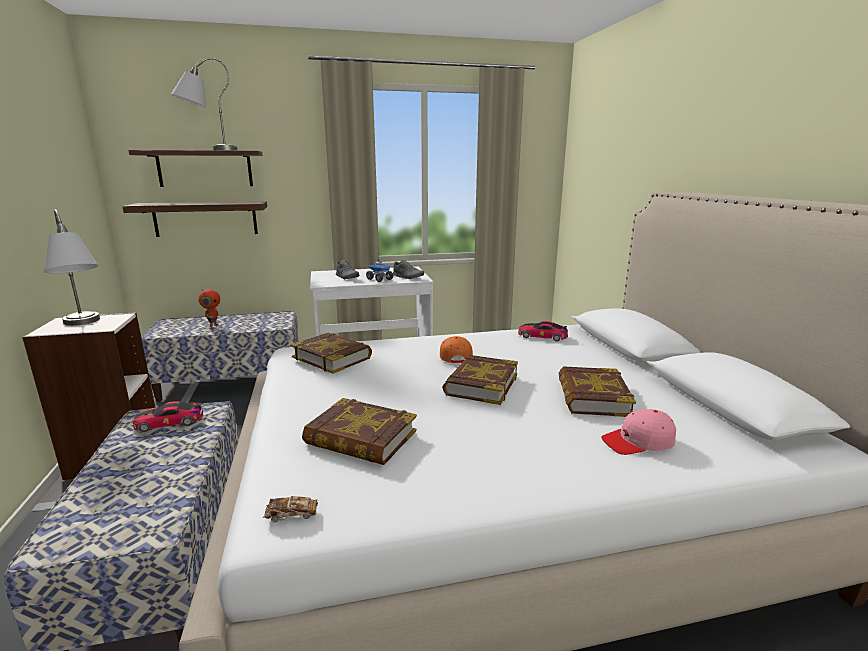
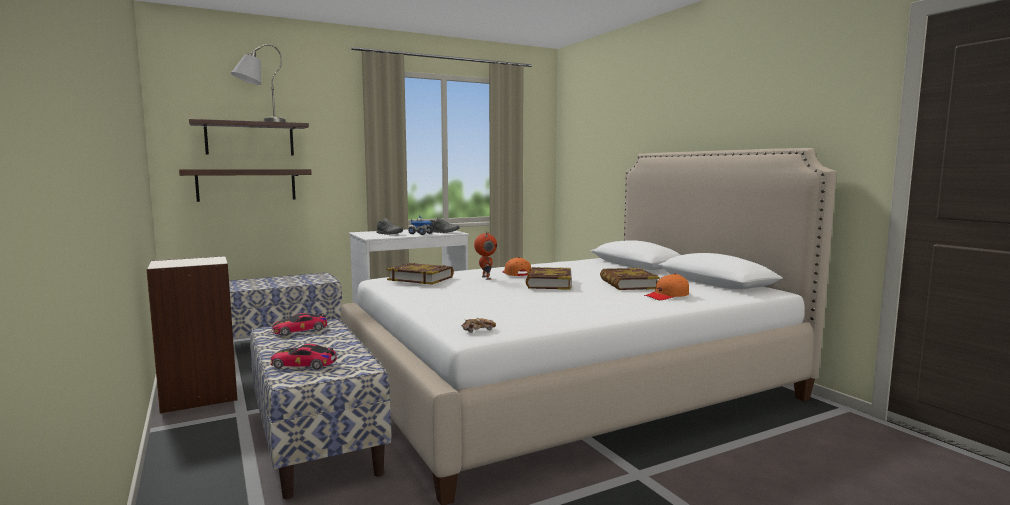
camera: 15 degrees left, 10 degrees down
grey table lamp [44,209,100,326] -> none
toy robot [198,289,220,330] -> toy robot moved to [474,231,497,280]
book [302,398,417,465] -> none
toy car [518,321,568,342] -> toy car moved to [270,344,337,370]
pink cap [601,409,676,455] -> orange cap [644,274,689,300]

